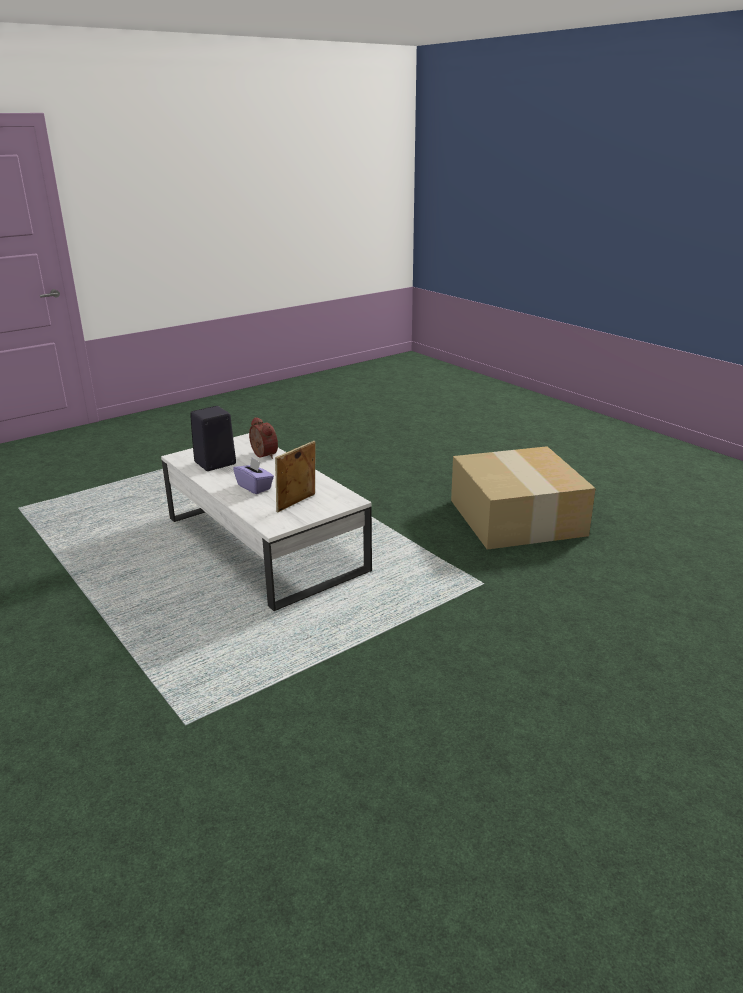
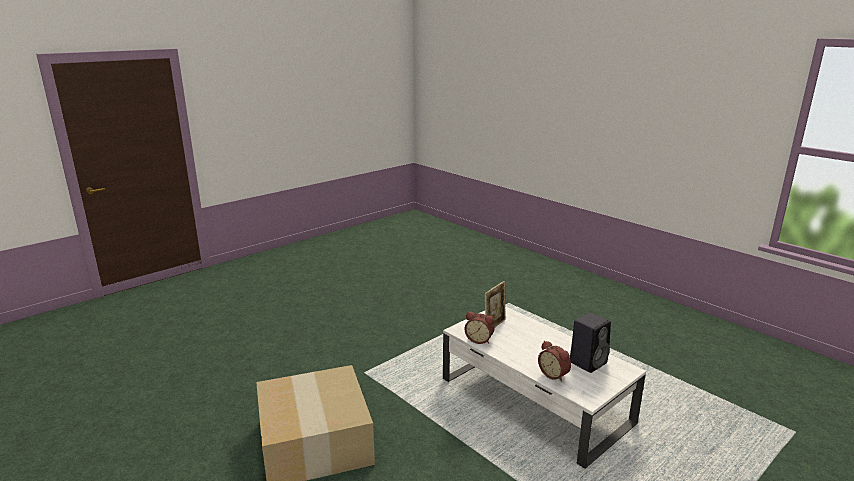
camera: 175 degrees right, 5 degrees down
purple tissue box [233,458,274,494] -> none
none -> alarm clock [465,312,495,344]

